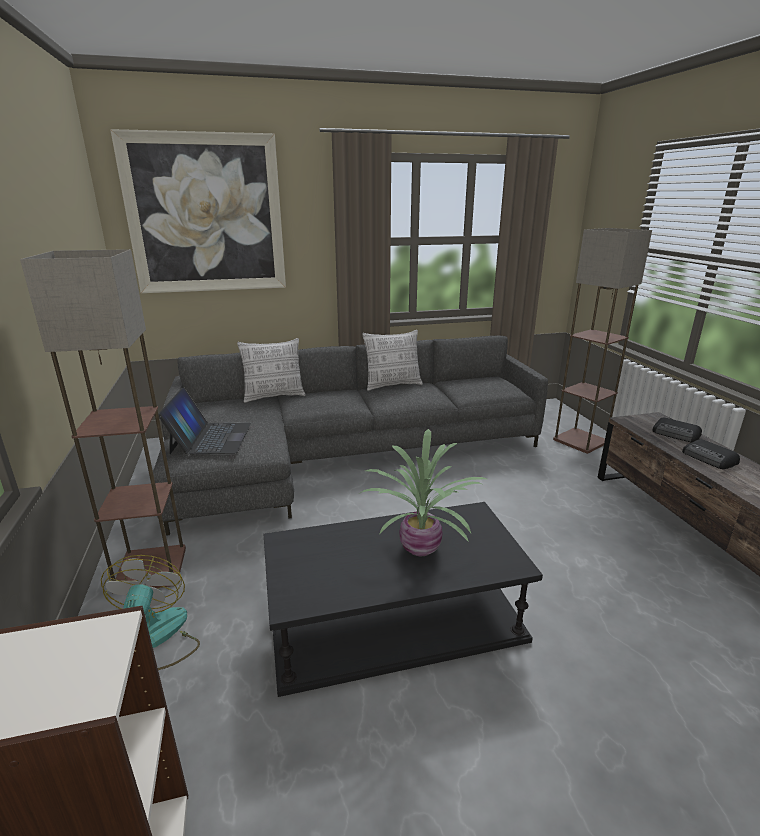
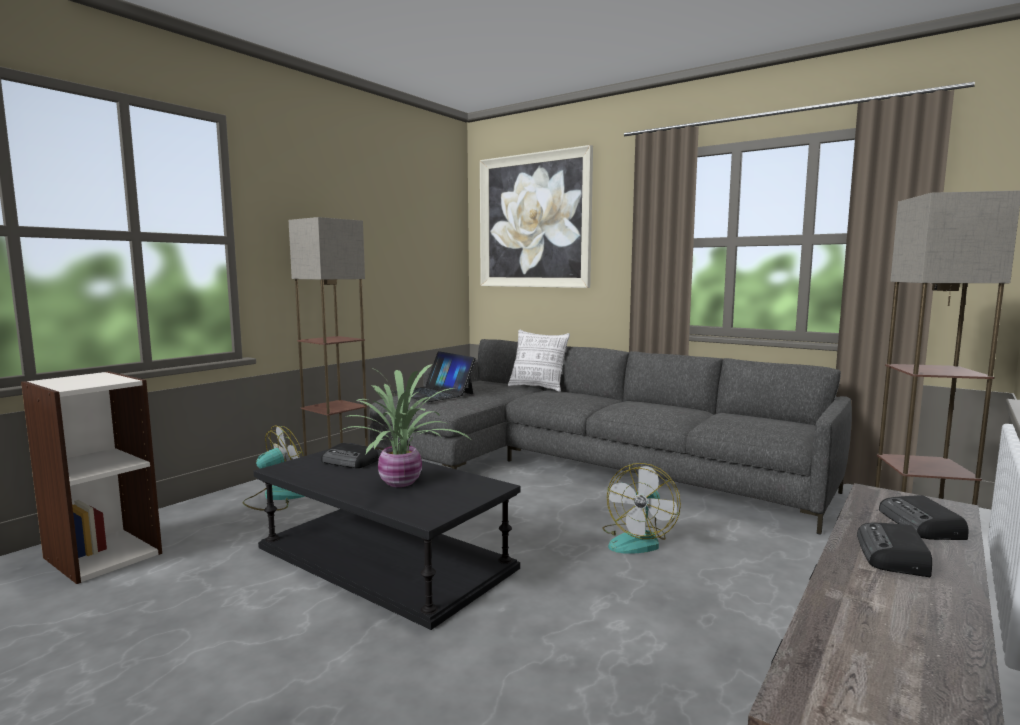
camera: 50 degrees right, 15 degrees down
laptop [158,388,251,454] -> laptop turned 90 degrees clockwise [393,351,476,402]
pillow [362,330,423,391] -> none
none -> radio [321,443,379,468]
none -> fan [603,463,681,554]

